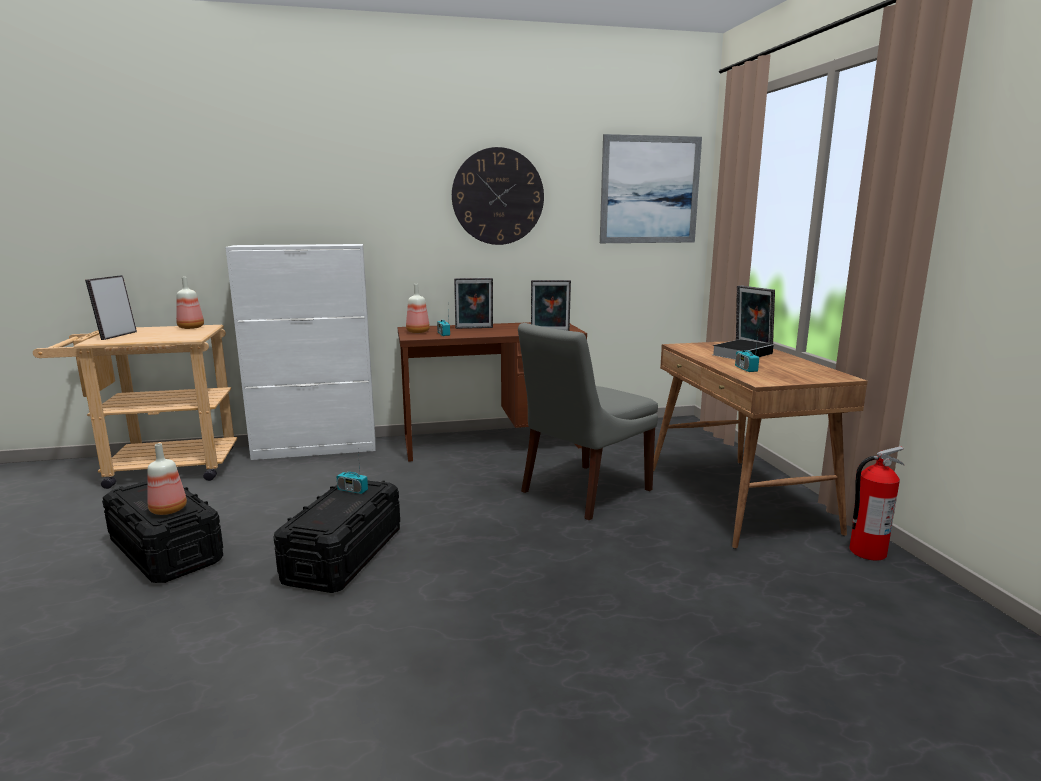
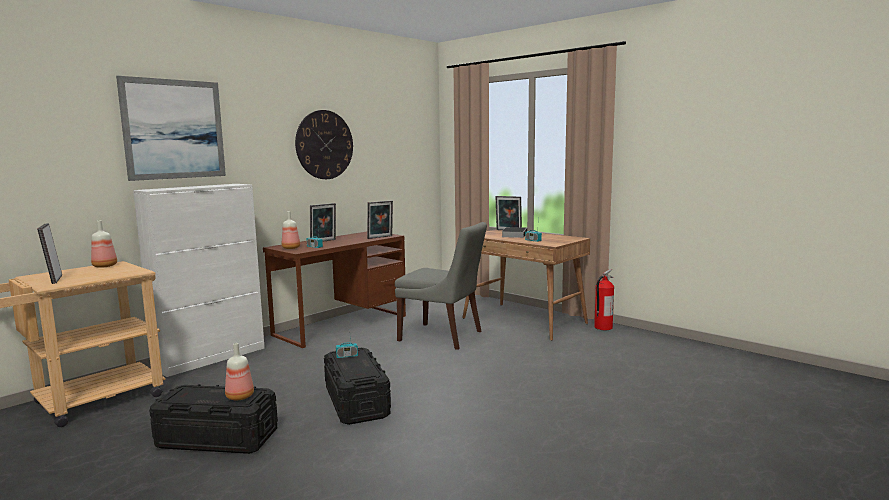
camera: 35 degrees left, 5 degrees down
grey chair [518,323,658,520] -> grey chair turned 75 degrees counterclockwise [395,222,487,350]
picture [600,134,702,243] -> picture moved to [116,76,226,181]

